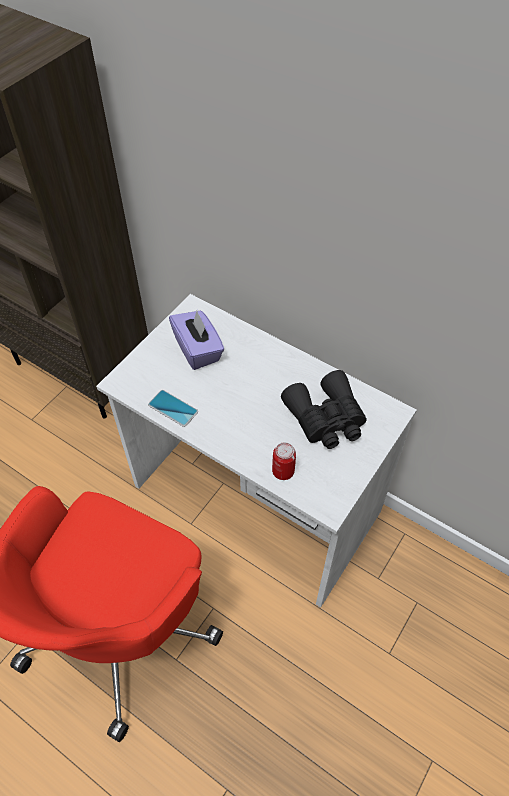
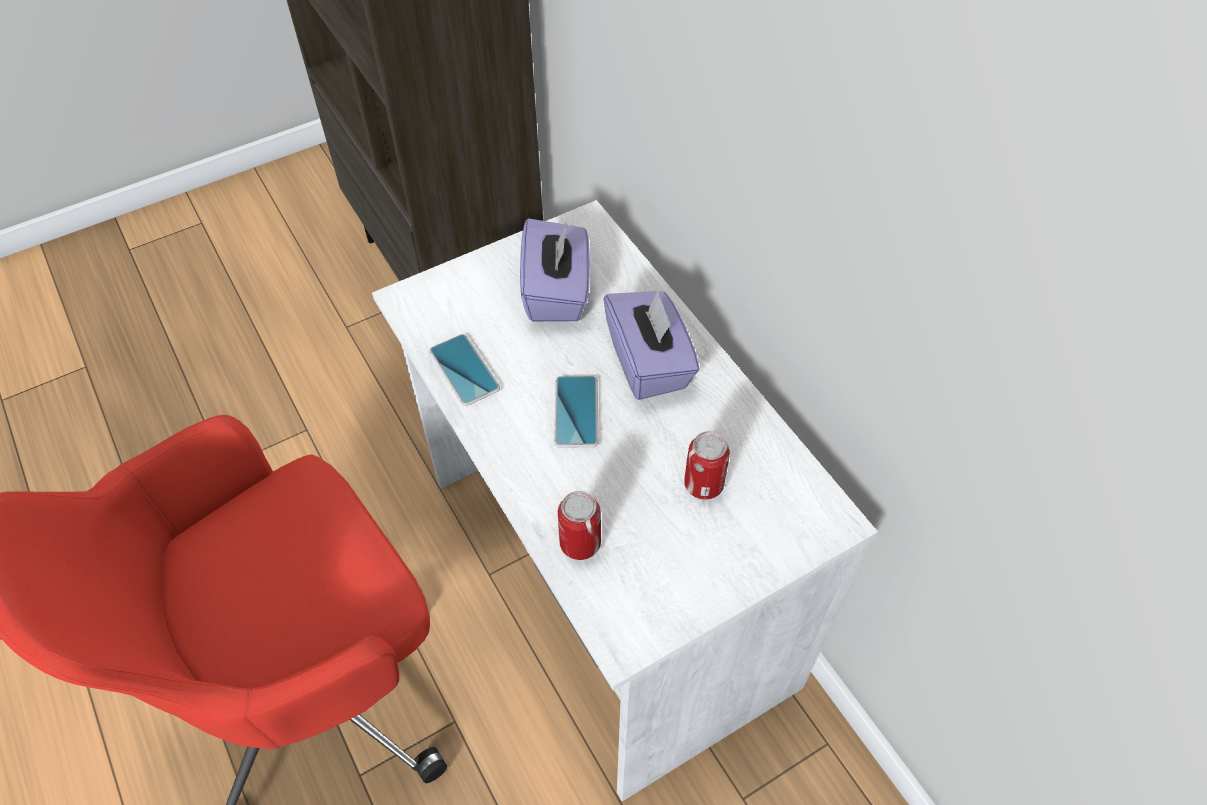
camera: 25 degrees right, 0 degrees up
black binoculars [281,370,367,449] -> can [684,431,730,500]
none -> phone [554,376,598,448]
none -> purple tissue box [603,290,700,400]

